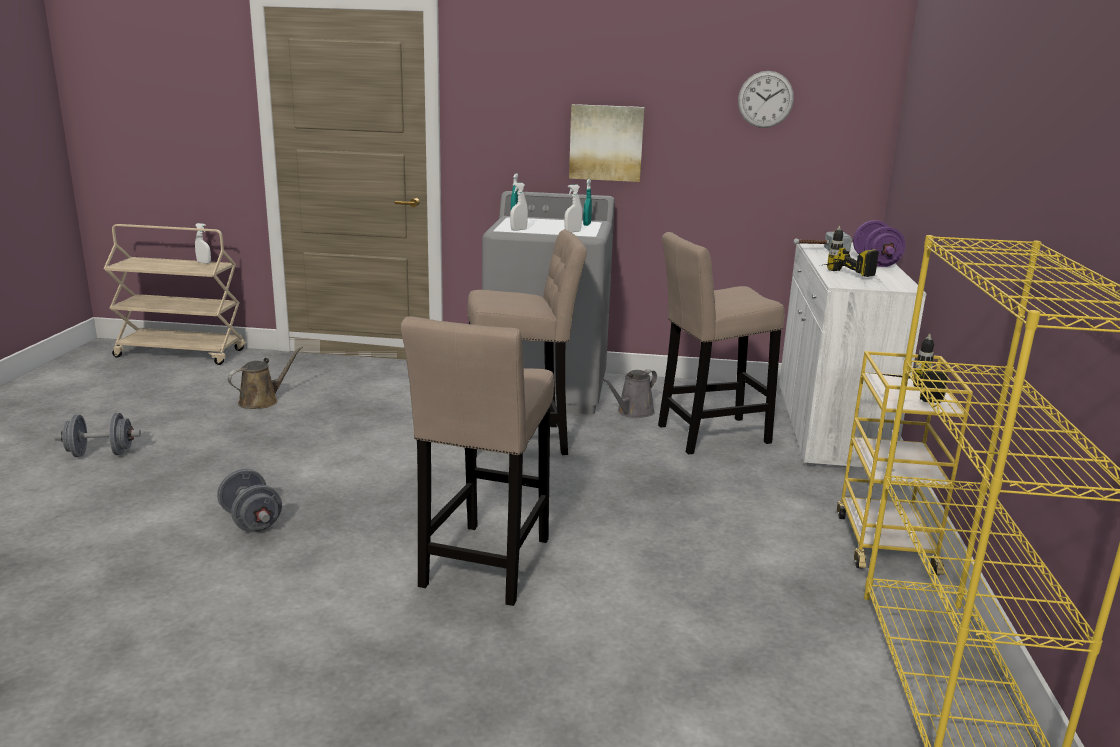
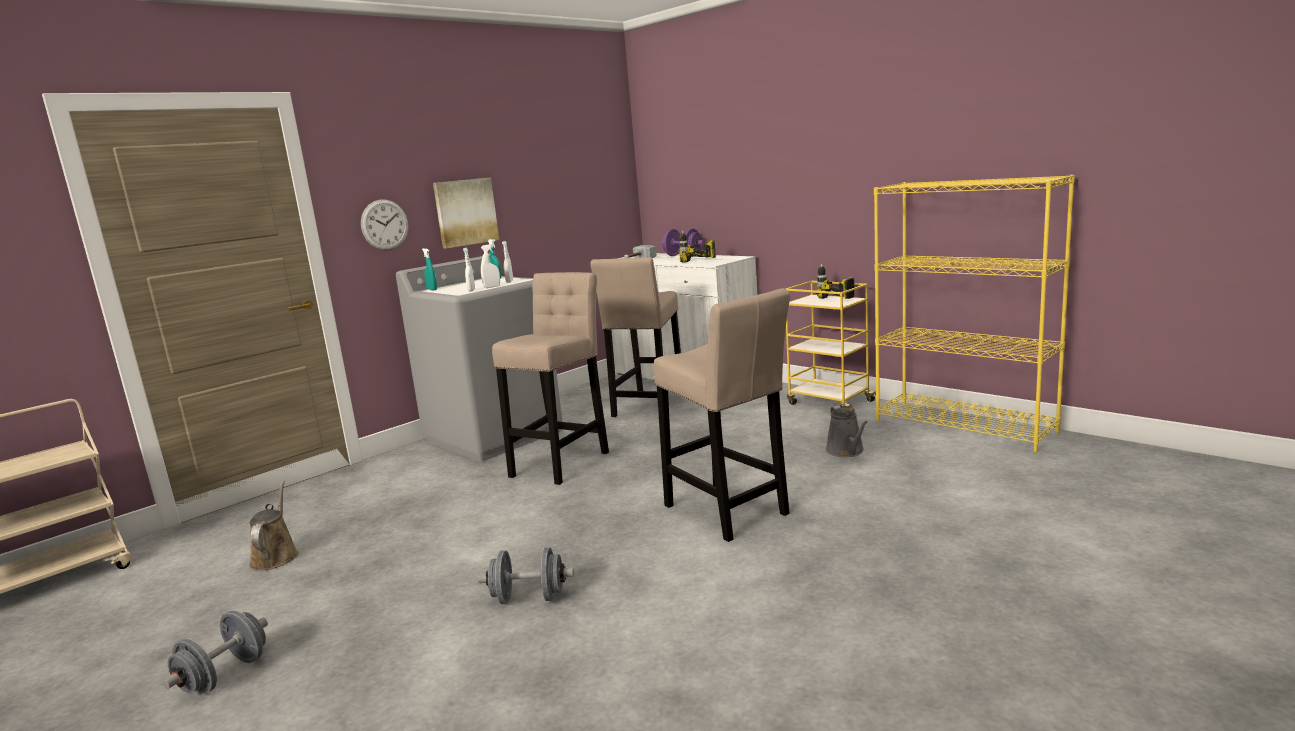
camera: 50 degrees left, 5 degrees down
white spray bottle [195,223,211,264] -> white spray bottle moved to [481,244,500,288]
grey watering can [602,369,657,418] -> grey watering can moved to [826,406,868,457]
wall clock [738,71,794,128] -> wall clock moved to [361,199,408,250]

